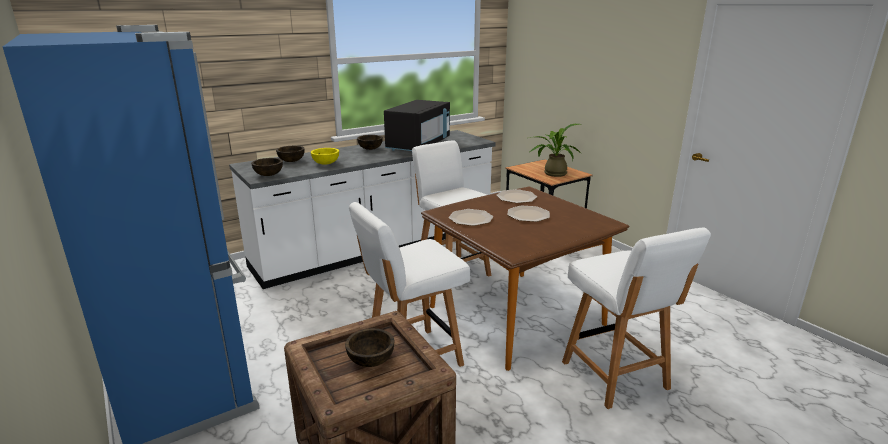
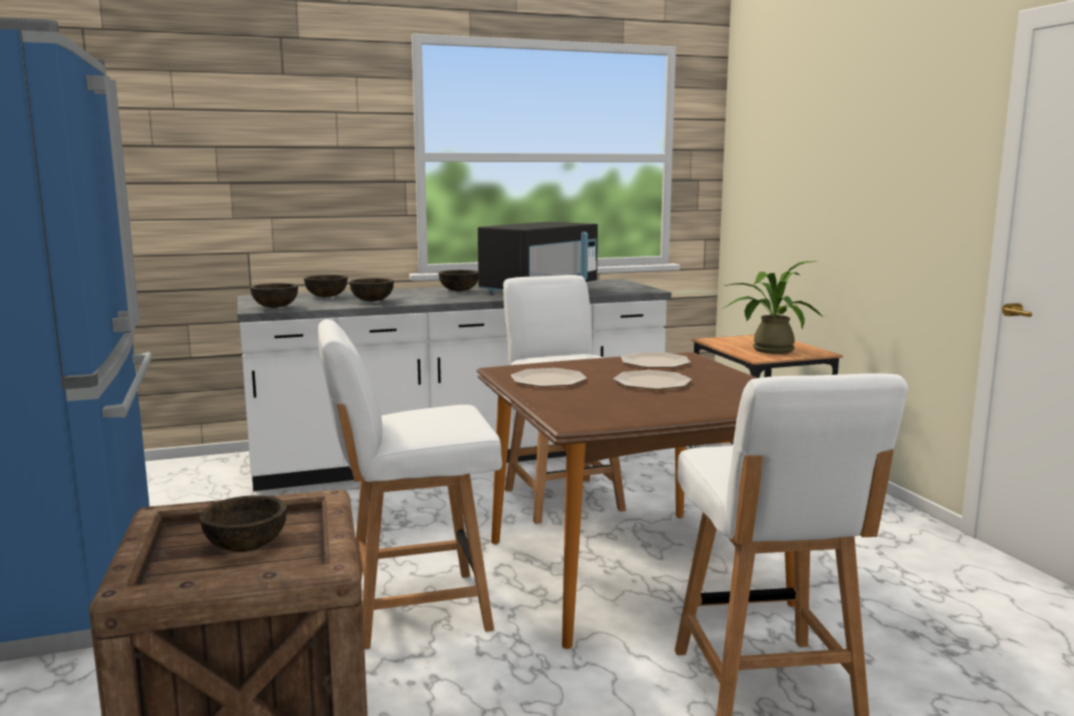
camera: 15 degrees right, 10 degrees down
yellow bowl [311,148,339,165] -> brown bowl [349,278,394,302]

